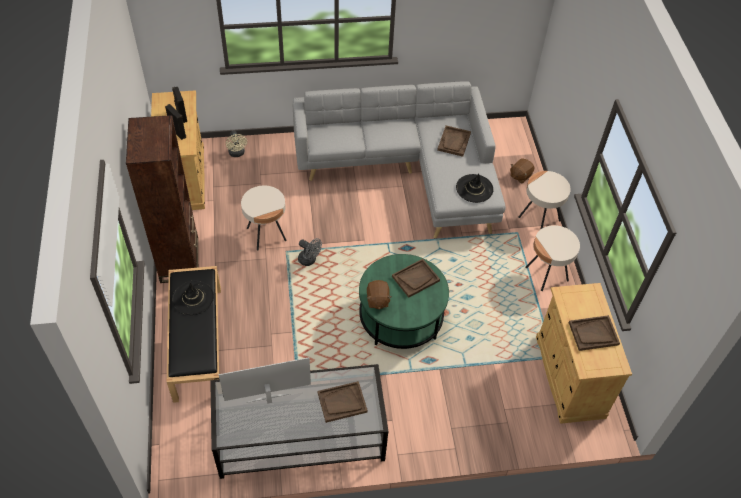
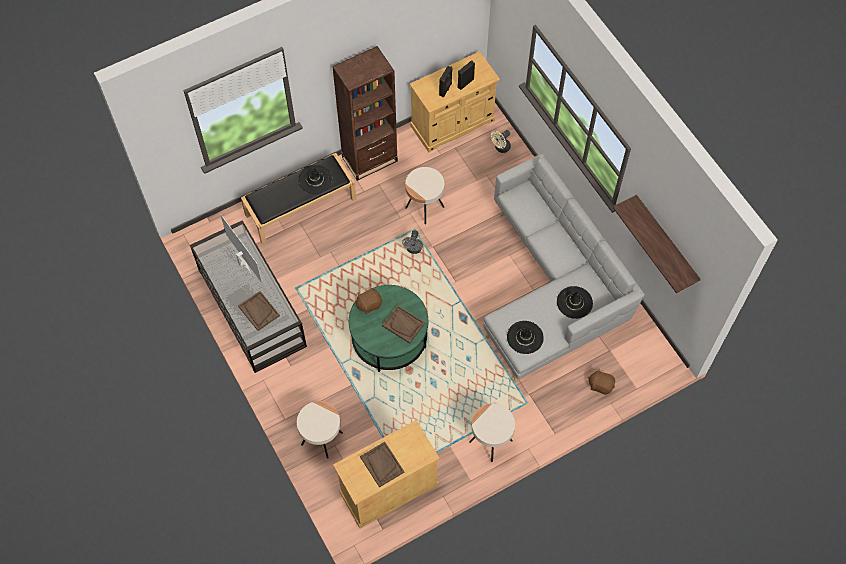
camera: 70 degrees right, 10 degrees up
brown tray [437,126,471,157] -> black hat [557,286,593,319]
beige side table [518,171,571,230] -> beige side table moved to [297,401,343,459]
none -> shelf [613,195,701,293]

